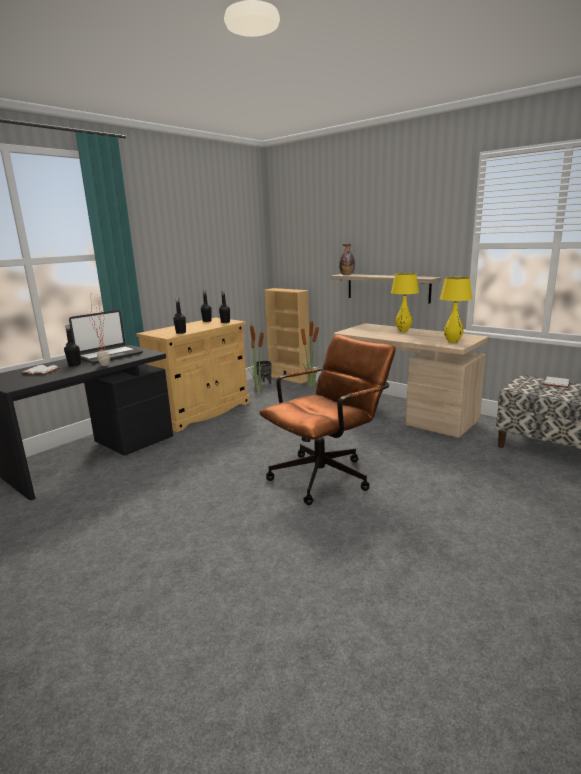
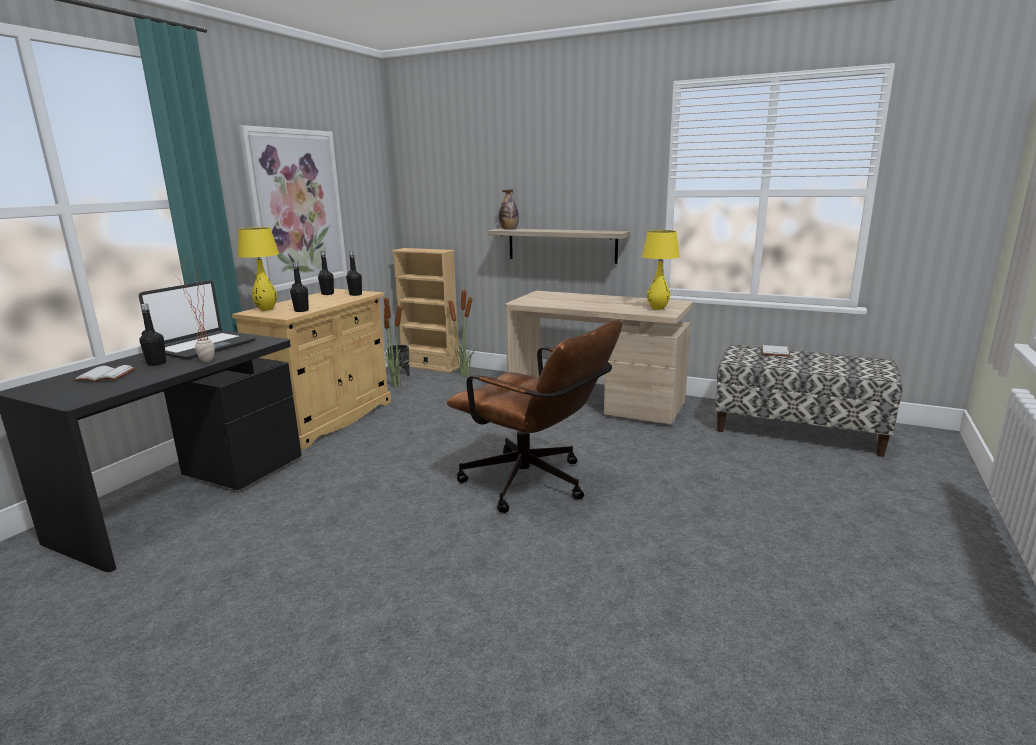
camera: 15 degrees left, 0 degrees up
brown office chair [259,335,396,505] -> brown office chair turned 90 degrees clockwise [447,320,622,513]
yellow table lamp [391,273,419,332] -> yellow table lamp moved to [237,227,279,311]
none -> picture [239,125,347,291]

